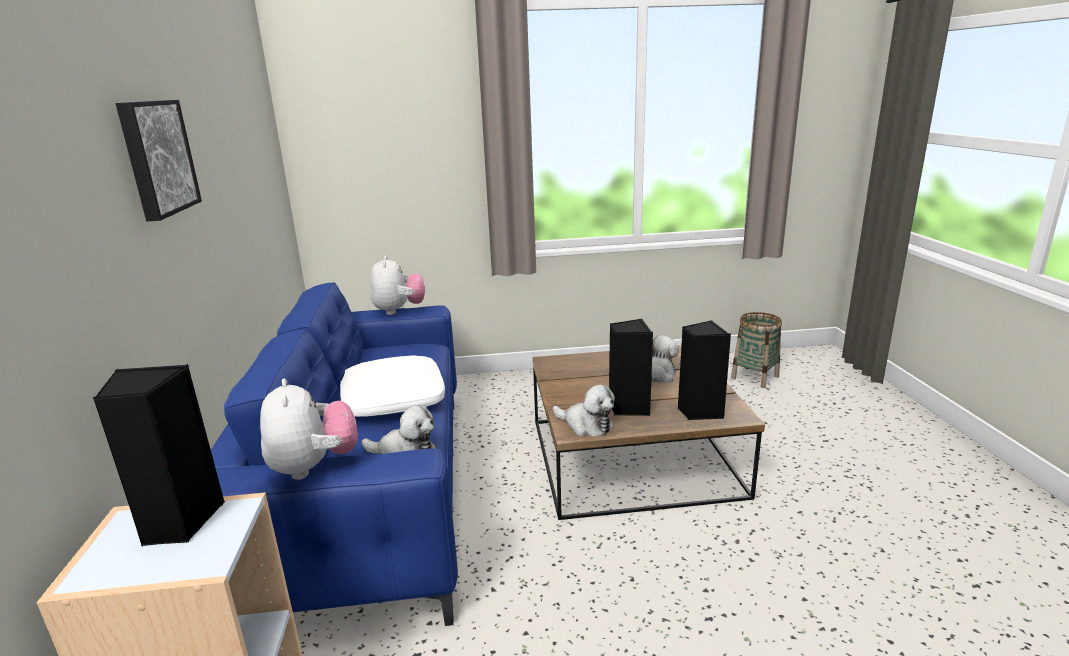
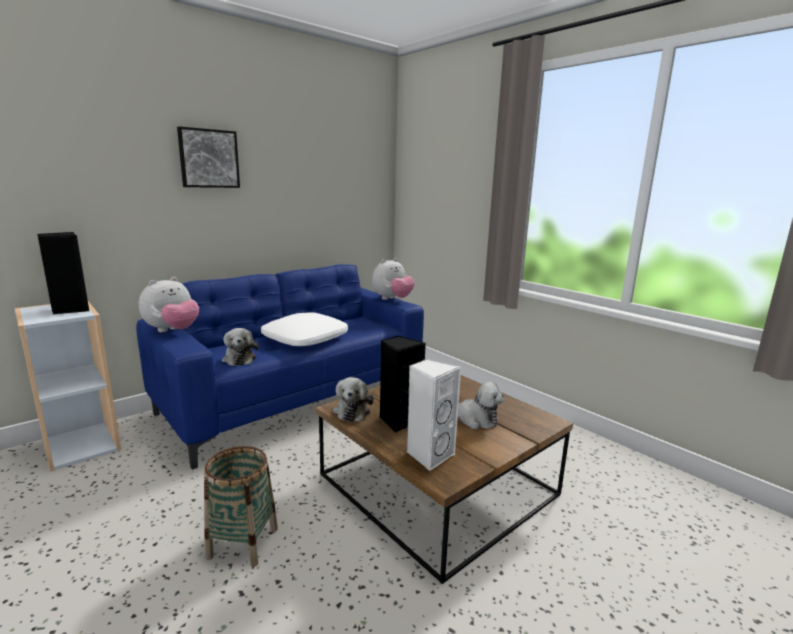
camera: 55 degrees right, 5 degrees down
black speaker [678,320,731,420] -> white speaker [406,359,461,471]
basket [731,312,782,388] -> basket moved to [204,446,278,567]

